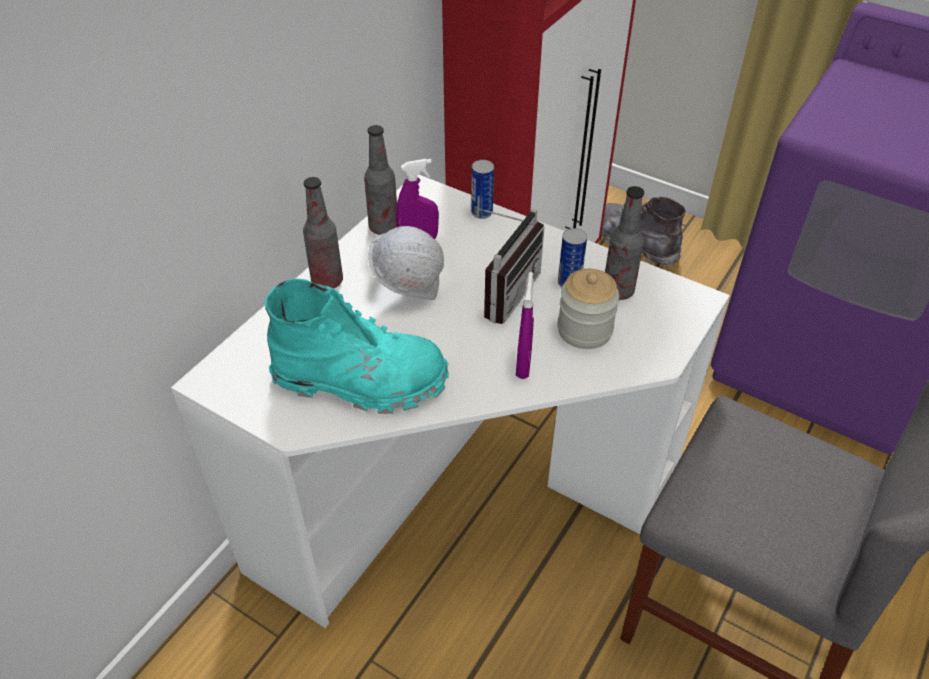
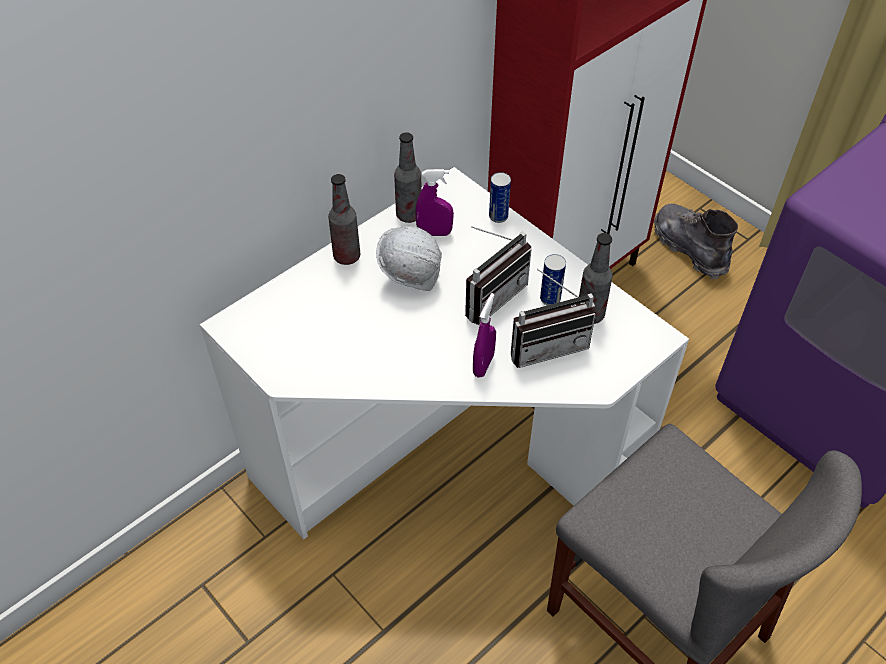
camera: 15 degrees right, 5 degrees up
turquoise boot [265,278,449,414] -> none
jar [558,269,620,349] -> radio [511,269,596,368]

